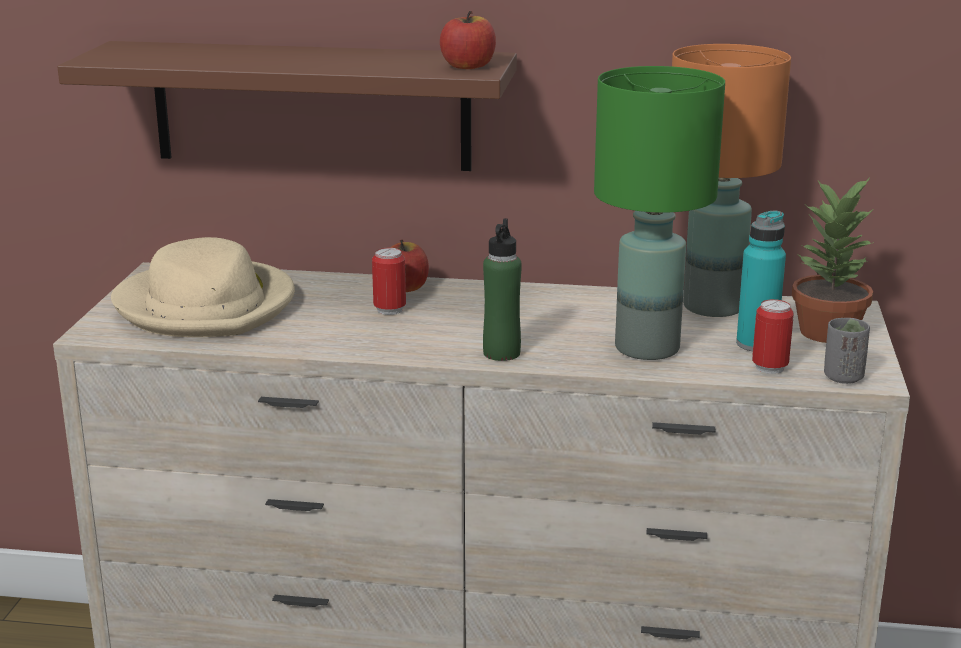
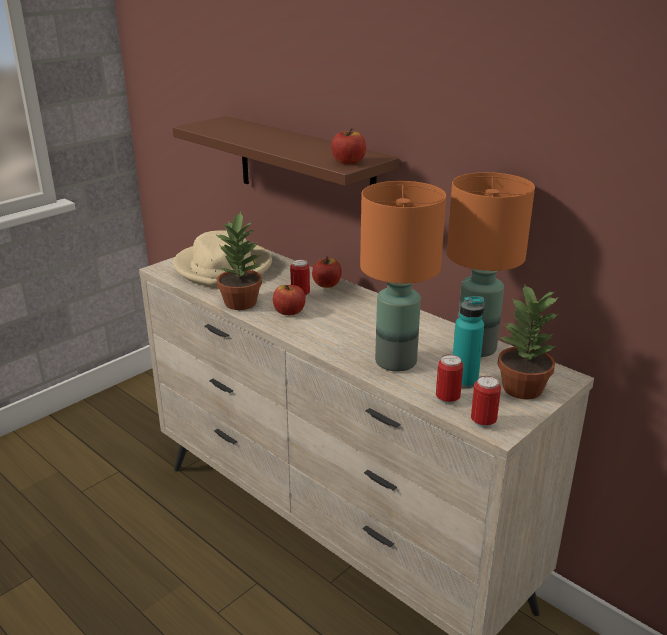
camera: 35 degrees right, 5 degrees up
green bottle [483,218,522,361] -> none
green table lamp [594,66,725,360] -> orange table lamp [360,181,446,372]
grey cup [824,318,870,384] -> can [471,376,501,428]
none -> potted plant [215,212,262,310]
none -> apple [273,285,306,315]

